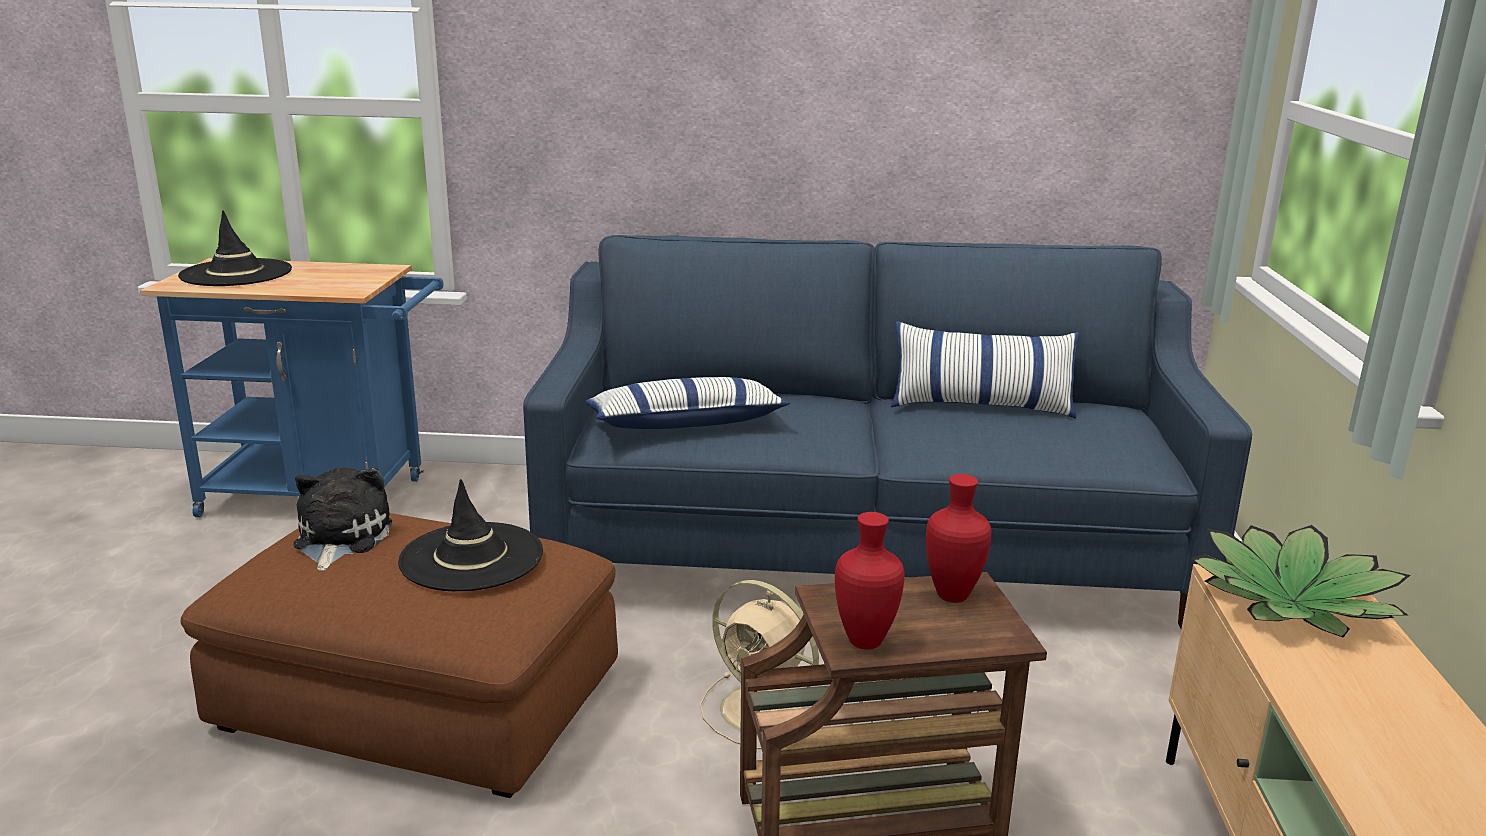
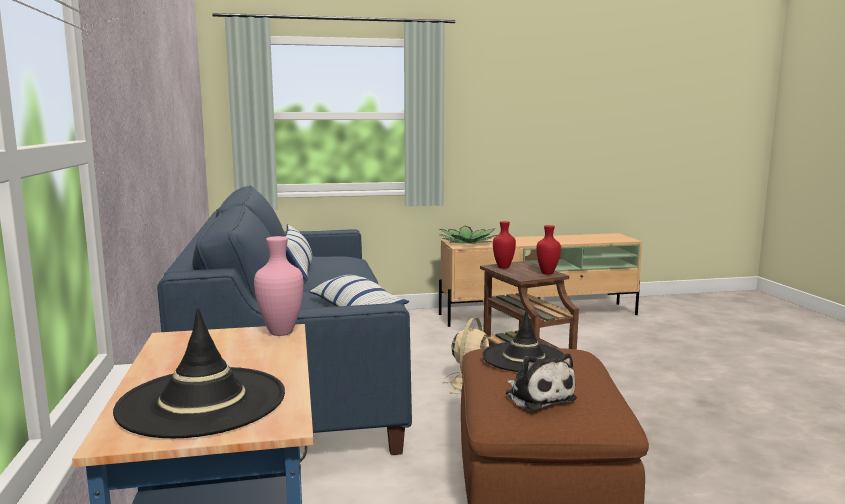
camera: 105 degrees left, 10 degrees down
plush toy [293,467,392,571] -> plush toy turned 105 degrees counterclockwise [506,353,577,411]
none -> pink vase [254,236,303,336]

